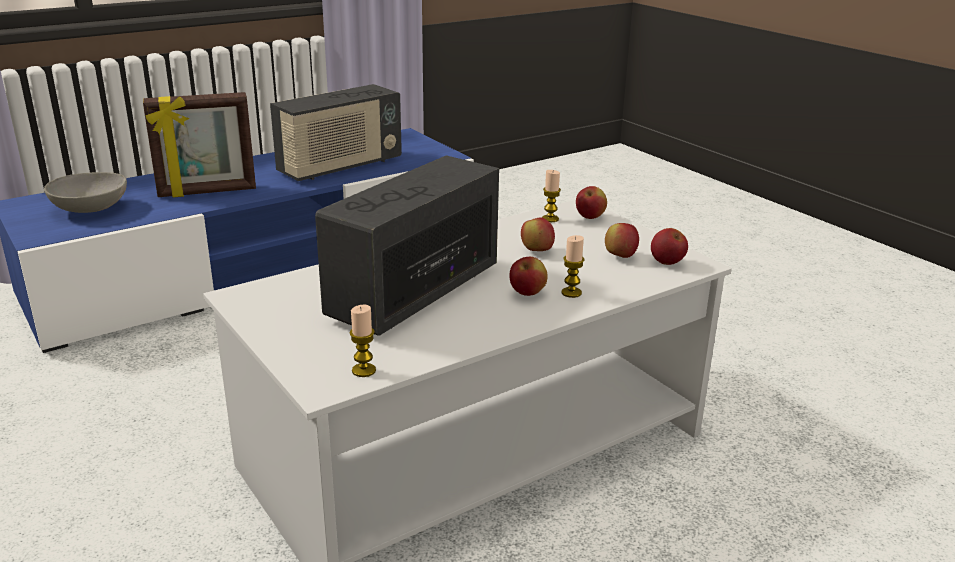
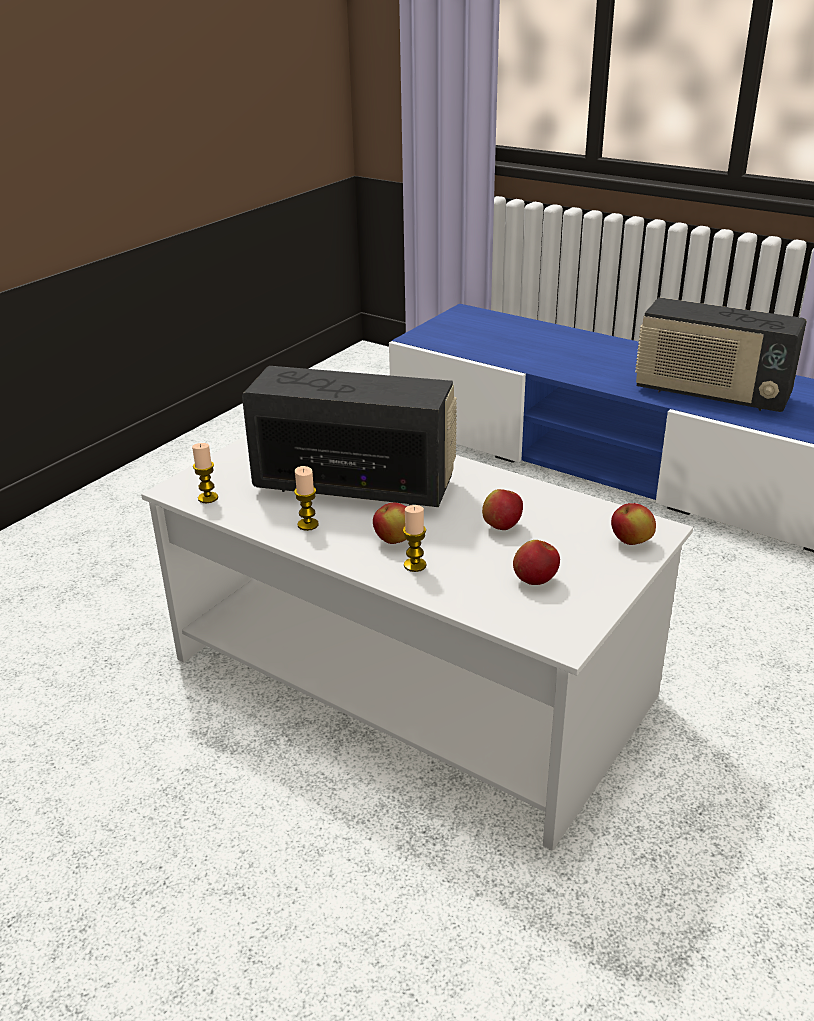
camera: 70 degrees right, 5 degrees up
grey bowl [44,172,127,213] -> none
picture frame [143,92,256,198] -> none
candle [542,170,561,222] -> candle moved to [294,466,319,531]
apple [651,228,688,265] -> none

